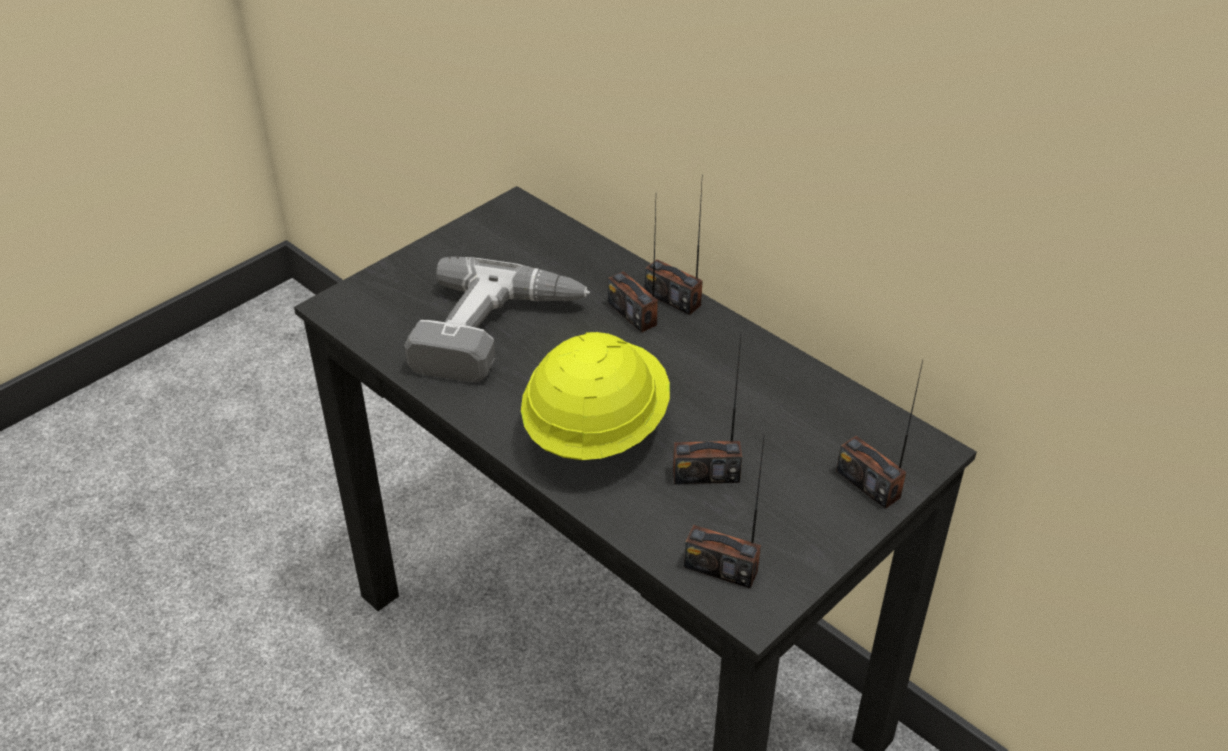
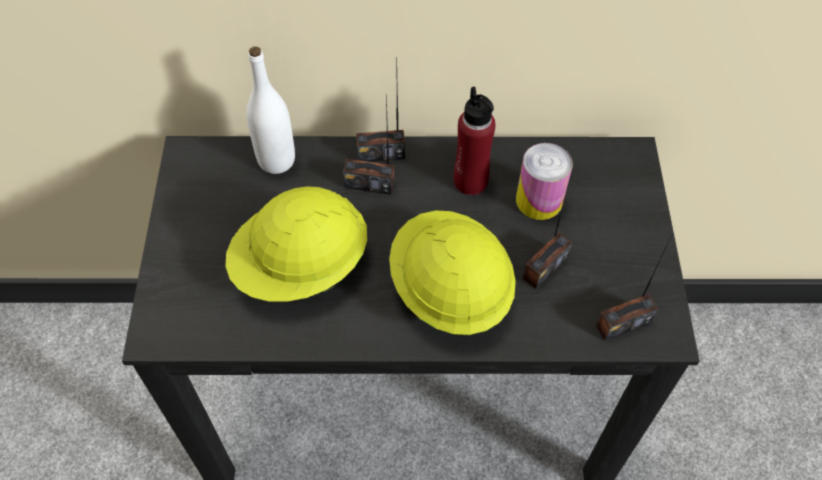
camera: 45 degrees left, 15 degrees up
power drill [405,257,590,382] -> yellow hard hat [225,186,367,302]
radio [836,360,923,509] -> none
none -> white bottle [247,47,295,174]
none -> red bottle [454,86,496,195]
none -> can [516,143,573,220]

